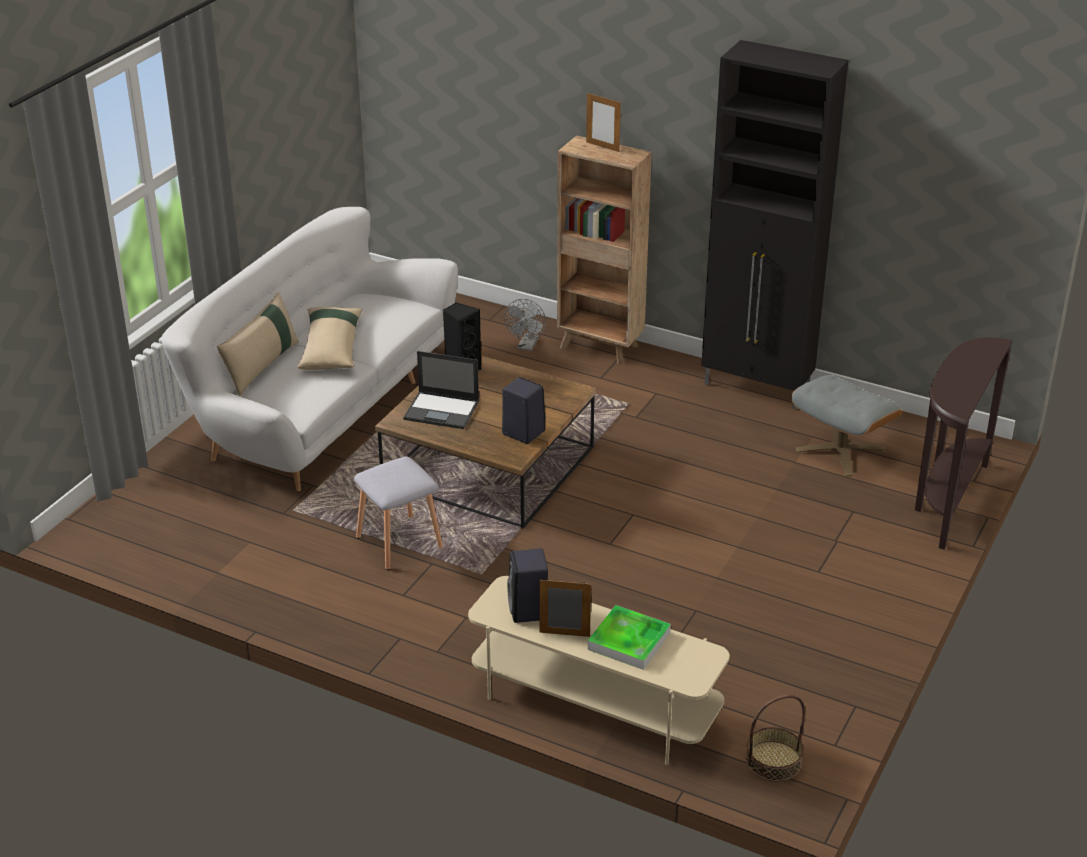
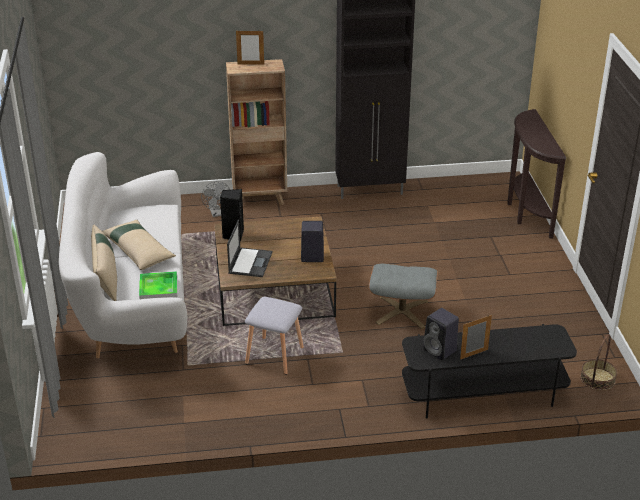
camera: 35 degrees left, 0 degrees up
laptop [403,351,479,429] -> laptop turned 60 degrees counterclockwise [227,220,272,277]
beige tv stand [468,576,730,765] -> black tv stand [402,324,577,419]
tray [588,605,671,670] -> tray moved to [139,271,178,299]
grey ottoman [791,375,902,477] -> grey ottoman moved to [369,264,438,329]

